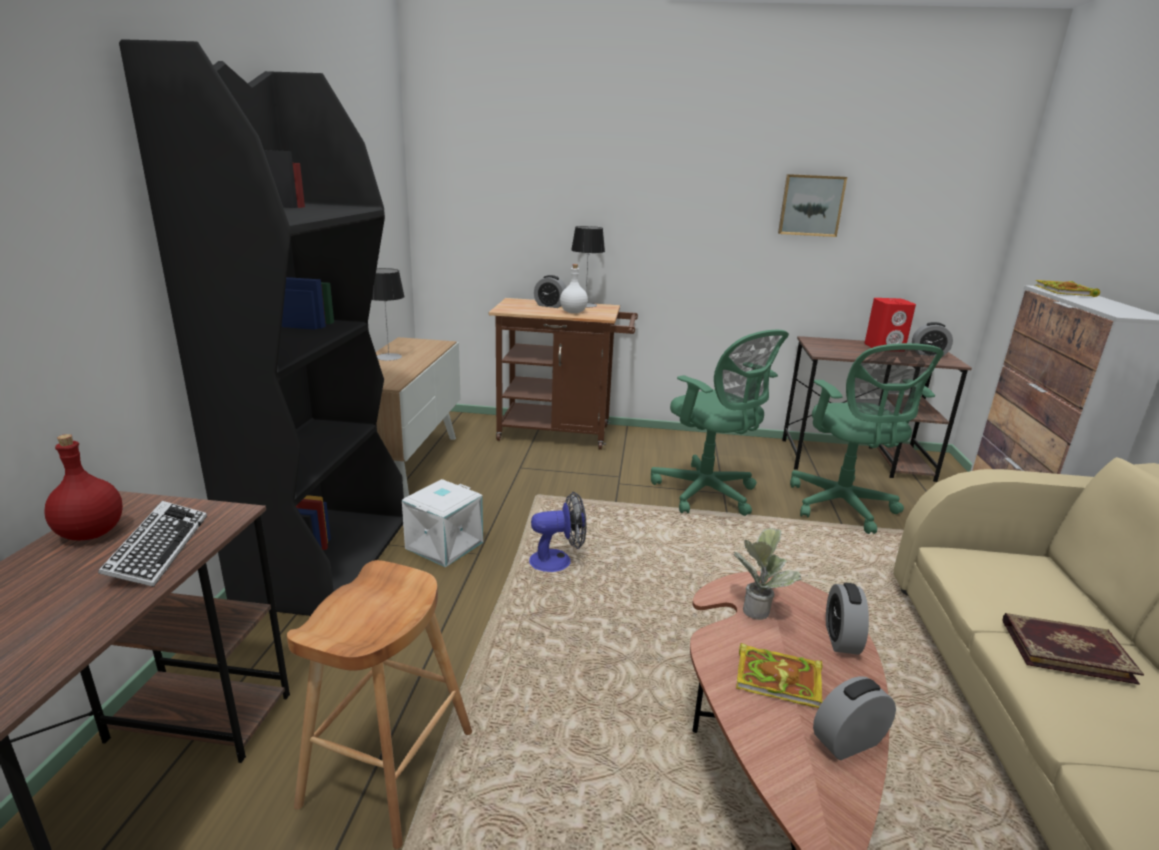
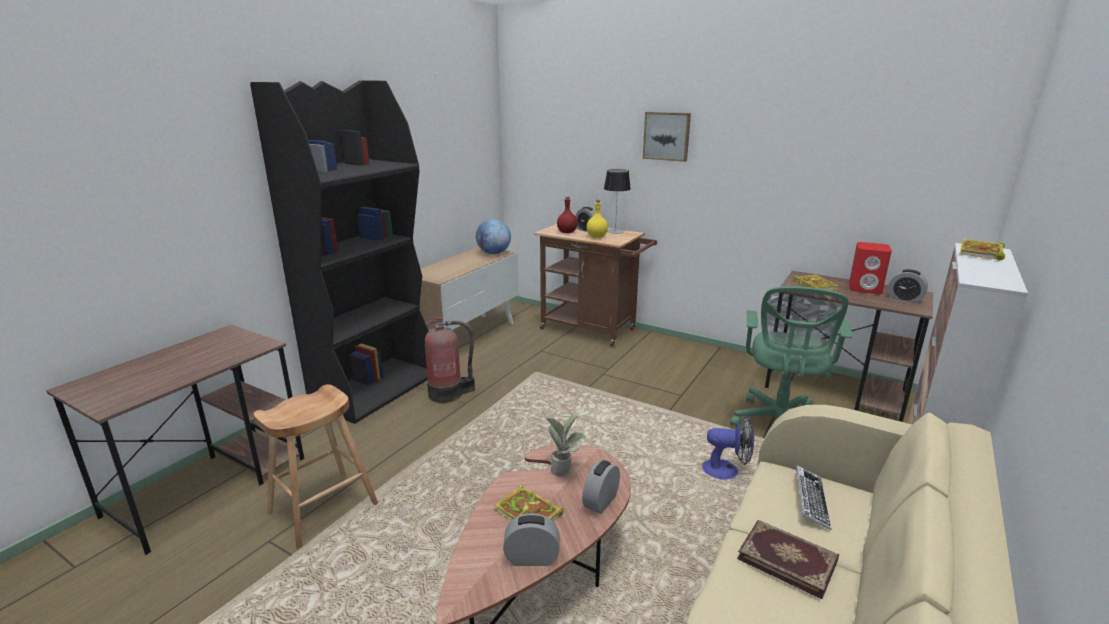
camera: 25 degrees right, 0 degrees up
red bottle [44,434,123,540] -> red bottle moved to [557,196,578,233]
keyboard [98,501,207,587] -> keyboard moved to [795,466,832,530]
table lamp [371,268,405,361] -> none
white storage box [402,479,483,567] -> fire extinguisher [425,317,475,403]
fan [529,492,587,572] -> fan moved to [702,416,754,480]
white bottle [560,264,588,313] -> yellow bottle [587,200,608,238]
green office chair [651,330,789,516] -> none
picture [778,174,847,237] -> picture moved to [643,112,691,162]
none -> globe [476,219,511,254]
none -> book [794,275,839,290]

